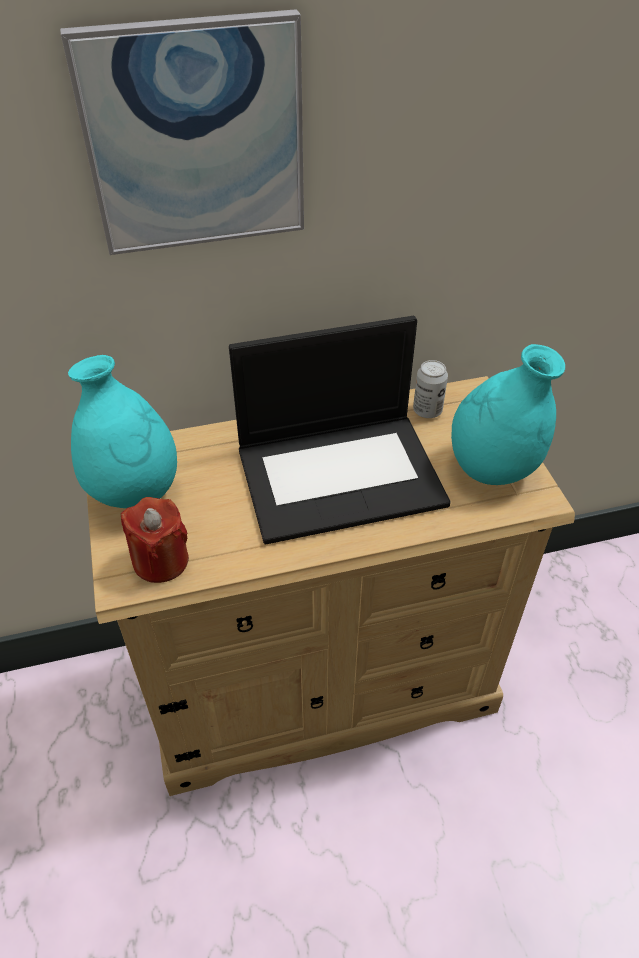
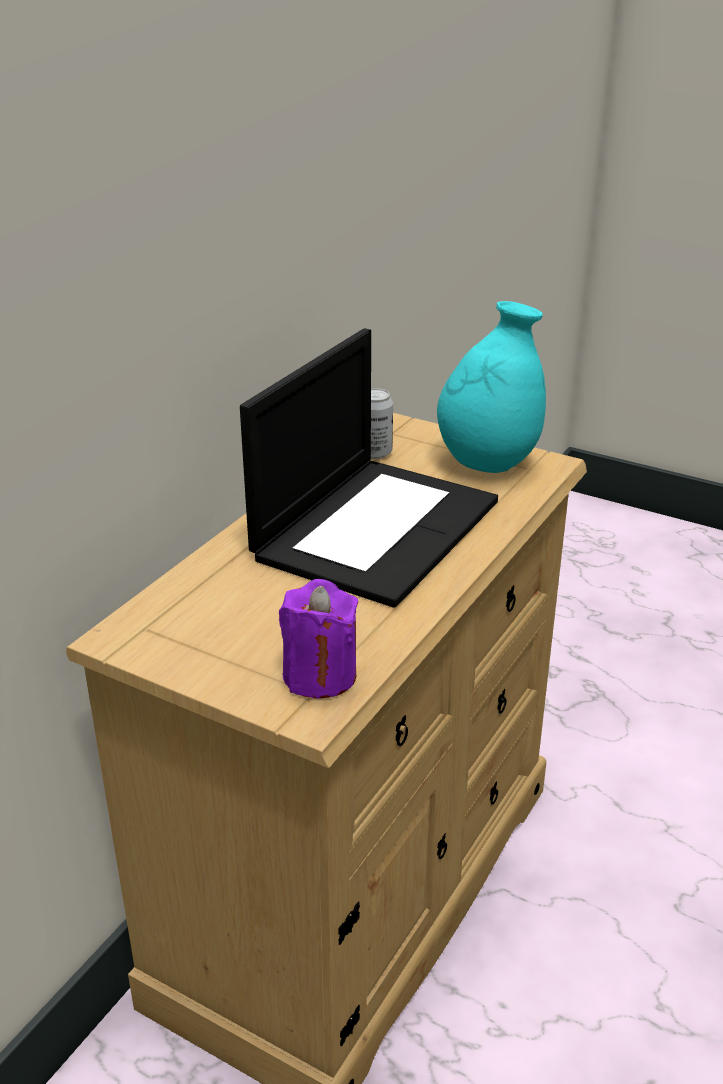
camera: 45 degrees left, 15 degrees down
picture [60,9,304,255] -> none
turquoise vase [68,355,177,508] -> none
red candle [121,497,189,583] -> purple candle [279,579,358,699]

